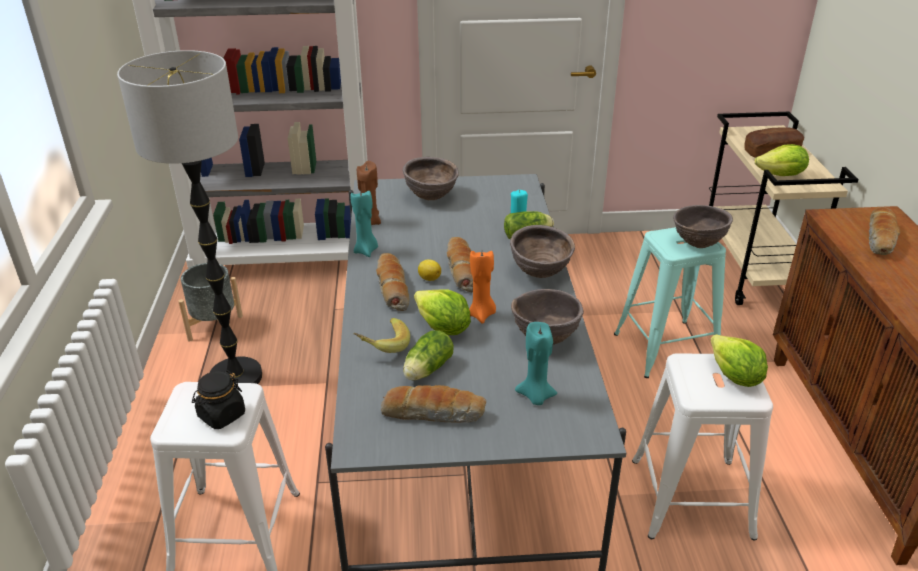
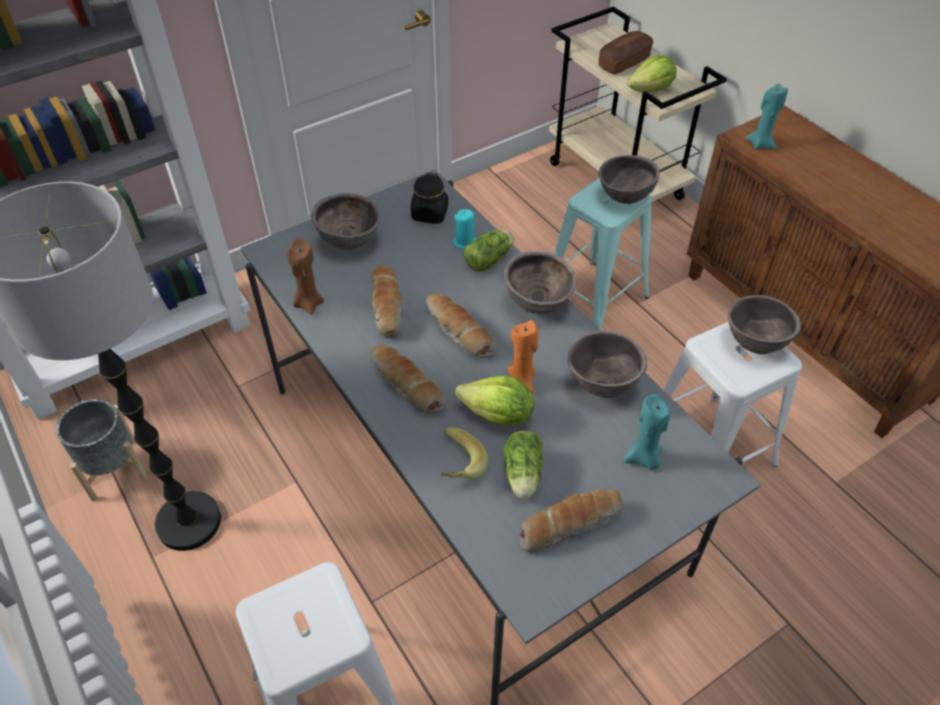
camera: 30 degrees left, 15 degrees up
black jar [192,370,245,429] -> black jar moved to [411,173,448,224]
turquoise candle [350,191,378,257] -> turquoise candle moved to [746,84,788,150]
lemon [418,259,441,281] -> none
lettuce [710,334,768,387] -> brown bowl [728,295,801,354]
bread [869,207,900,255] -> bread moved to [371,265,403,336]

